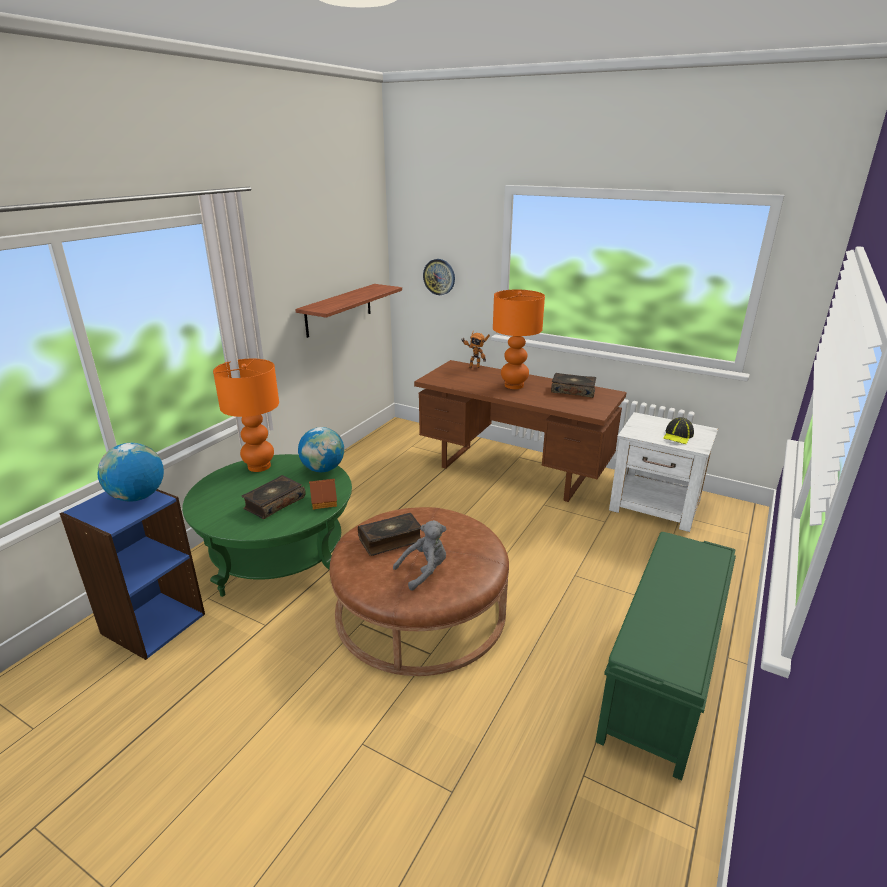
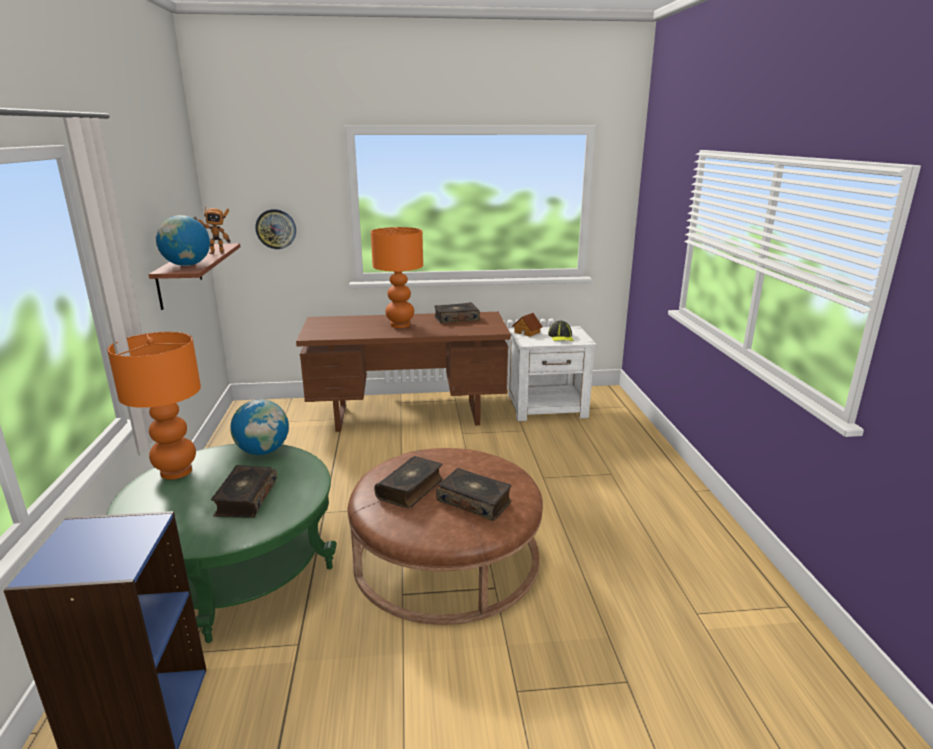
camera: 35 degrees left, 5 degrees down
globe [98,443,164,502] -> globe moved to [156,215,210,266]
toy house [309,479,337,509] -> toy house moved to [512,313,543,337]
grey plush toy [393,520,446,591] -> book [436,468,512,521]
toy robot [462,330,490,368] -> toy robot moved to [193,207,230,254]
green bench [595,532,736,781] -> none

